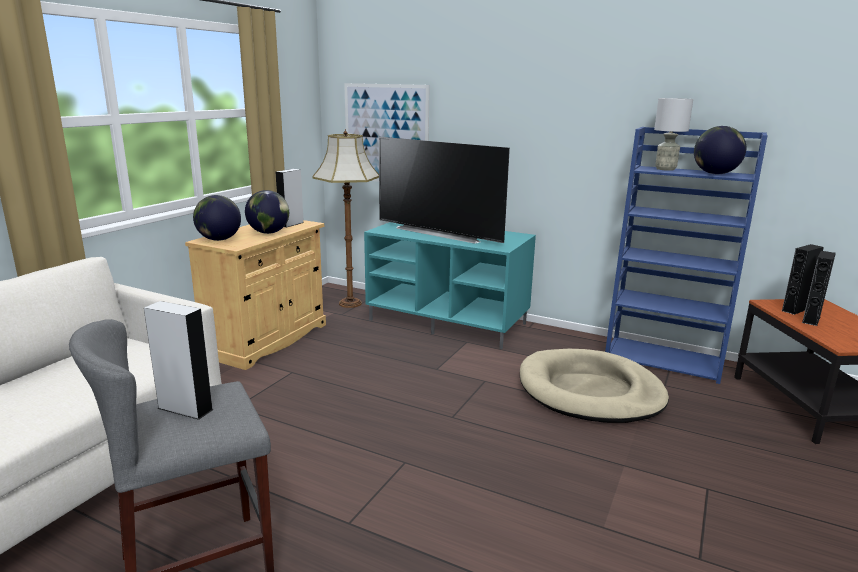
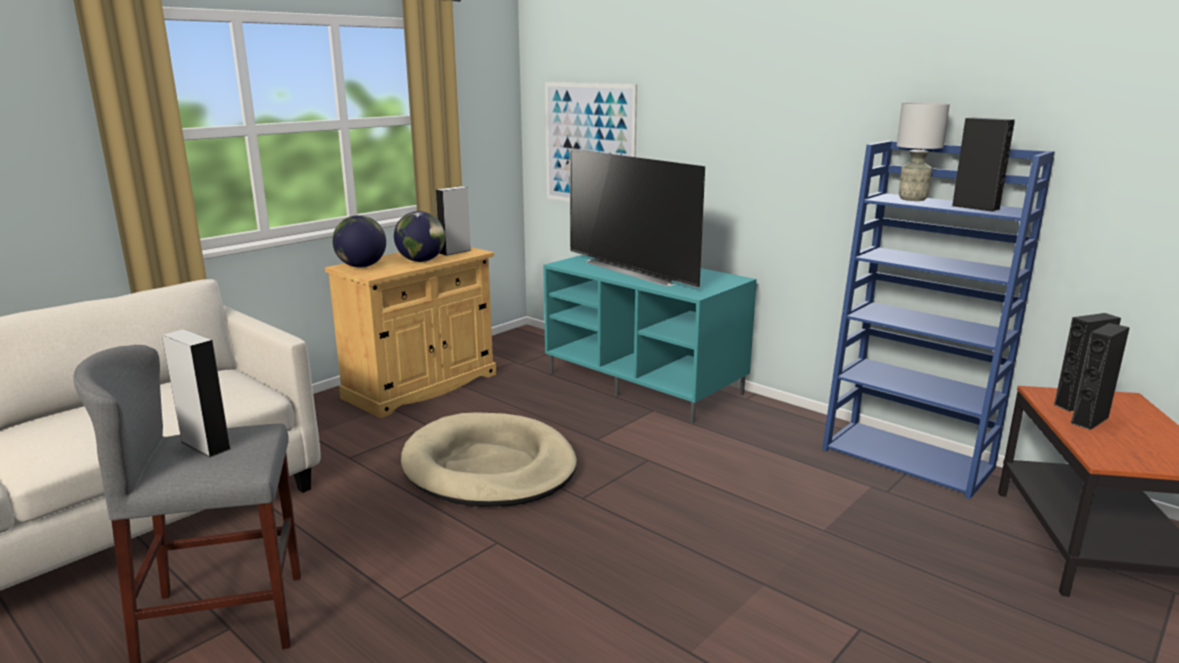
camera: 15 degrees right, 0 degrees up
floor lamp [312,129,379,308] -> none
beige dog bed [520,349,669,423] -> beige dog bed moved to [401,412,577,507]
globe [694,126,746,174] -> black speaker [952,118,1015,212]

